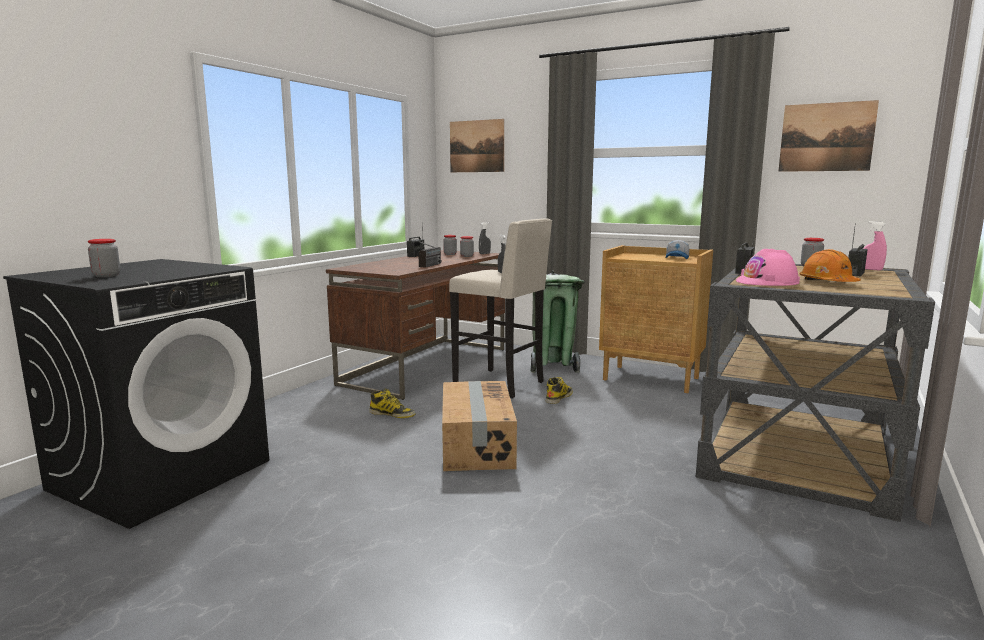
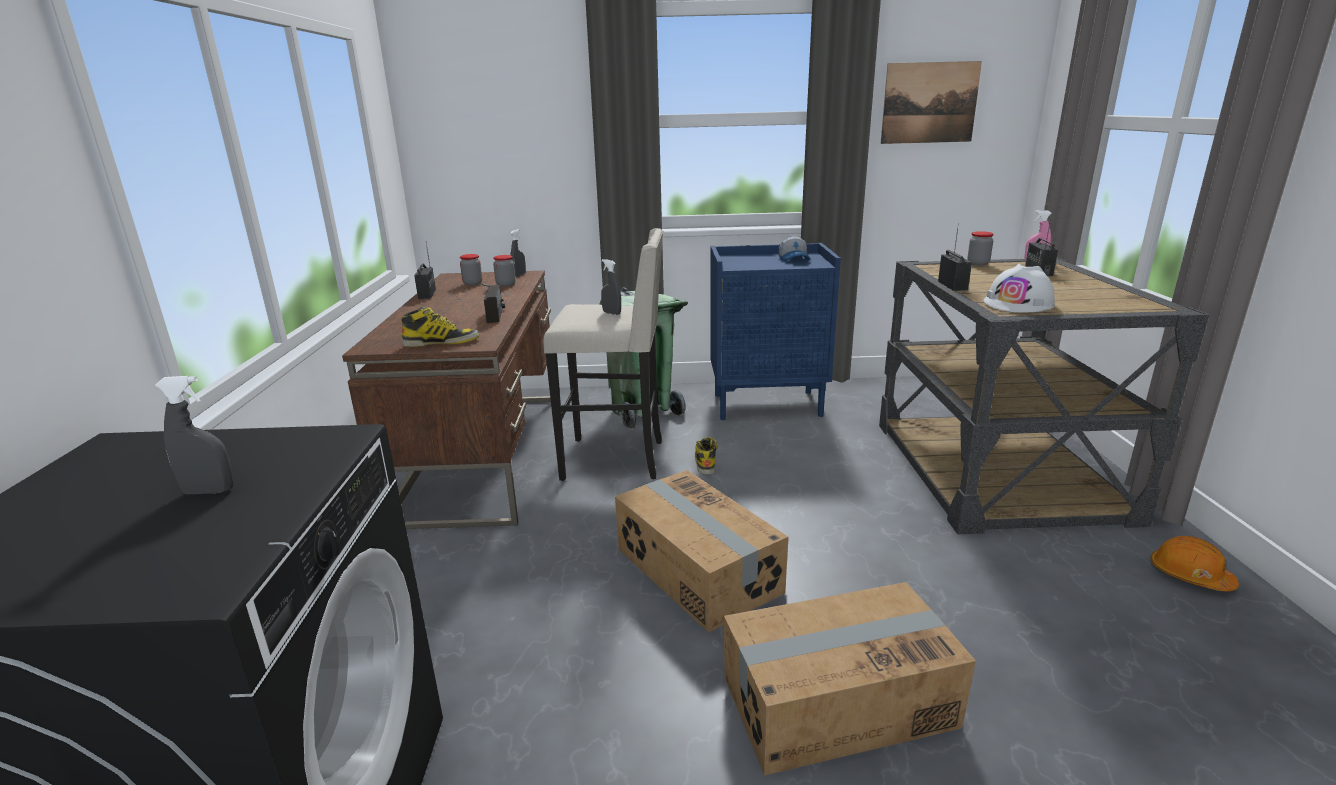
camera: 30 degrees left, 10 degrees up
jar [88,239,120,277] -> none
boot [369,388,416,418] -> boot moved to [402,306,479,347]
picture [450,119,504,172] -> none
brown cabinet [599,245,713,393] -> blue cabinet [710,243,841,420]
pink hard hat [736,249,800,286] -> white hard hat [983,264,1055,312]
orange hard hat [800,249,861,282] -> orange hard hat moved to [1151,536,1239,591]
none -> grey spray bottle [155,376,233,495]
none -> cardboard box [724,582,976,775]

